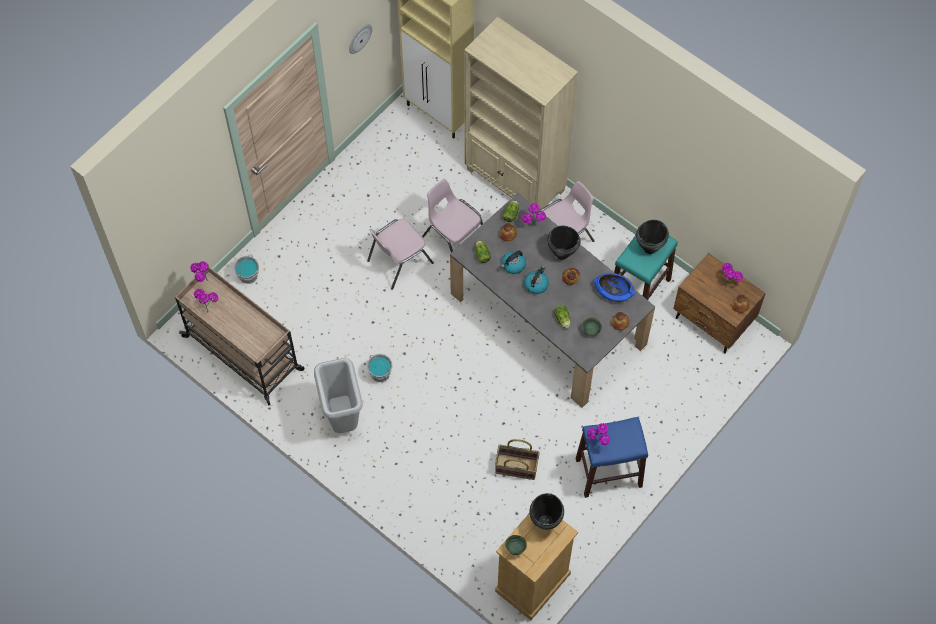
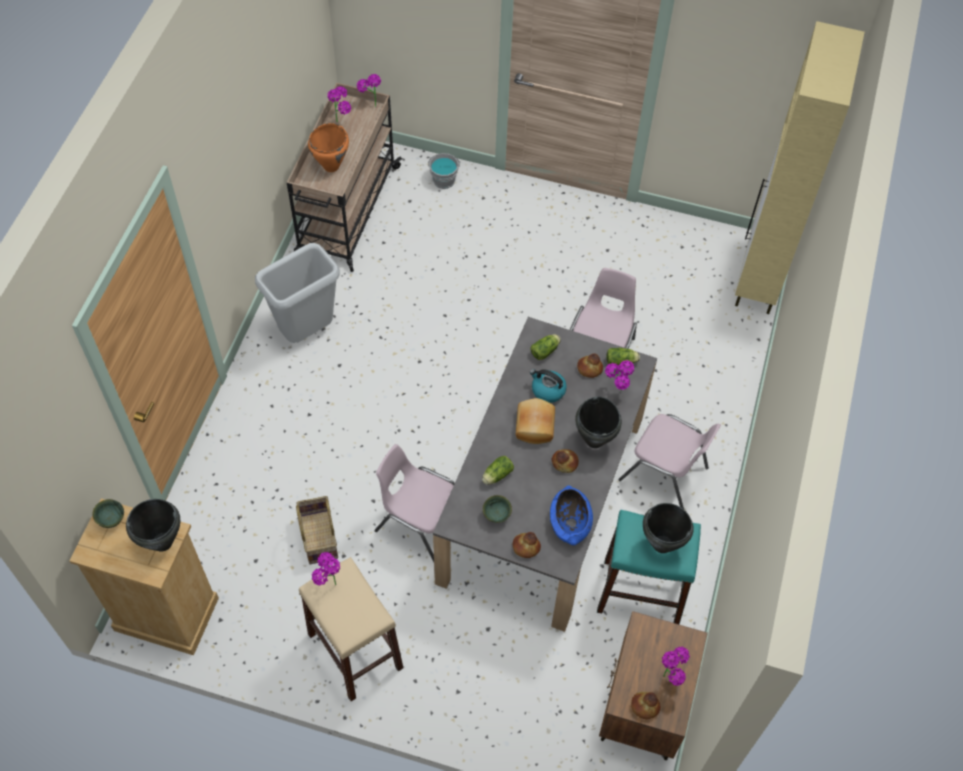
camera: 65 degrees right, 5 degrees down
wall clock [349,25,372,54] -> none
pink chair [367,219,434,290] -> pink chair moved to [375,444,455,562]
grey bucket [367,354,392,382] -> none
beige bookcase [464,17,578,210] -> none
kettle [524,266,549,294] -> bread [516,398,555,444]
blue stool [576,417,648,498] -> beige stool [299,557,403,701]
none -> orange cooking pot [308,123,349,172]

